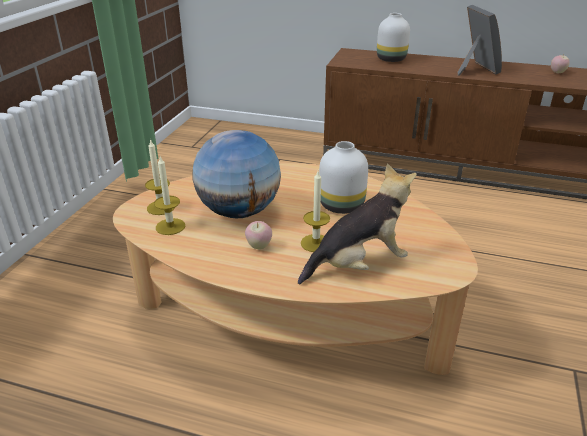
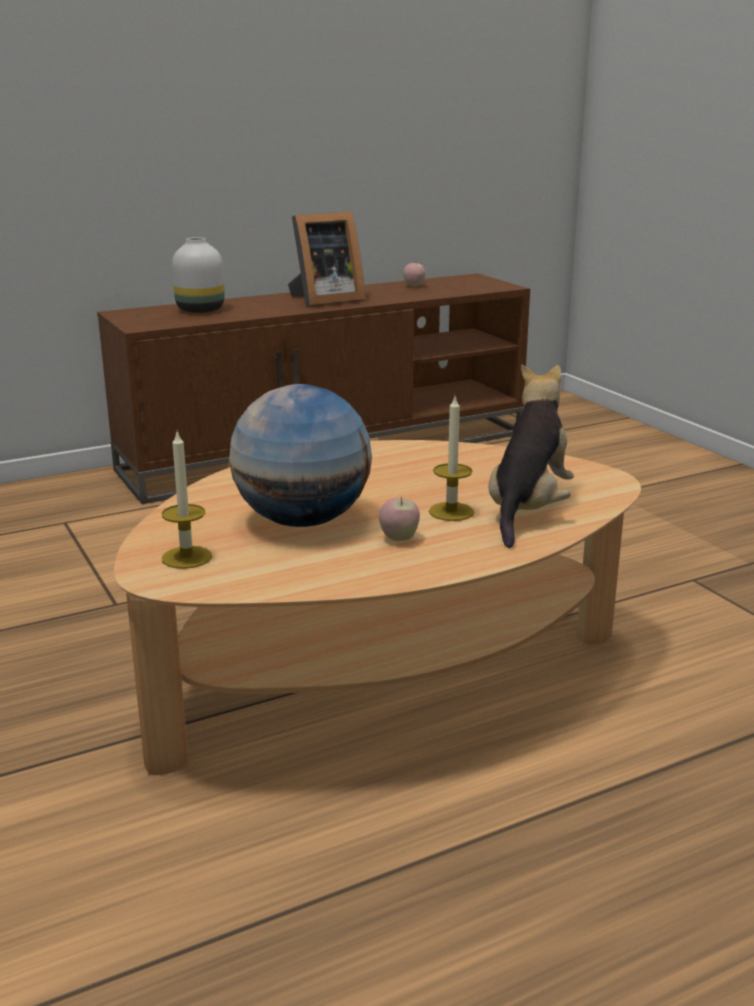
camera: 45 degrees left, 10 degrees down
candle [154,156,185,235] -> none
white vase [319,141,368,214] -> none
picture frame [458,5,502,76] -> picture frame turned 120 degrees clockwise [288,211,366,307]

